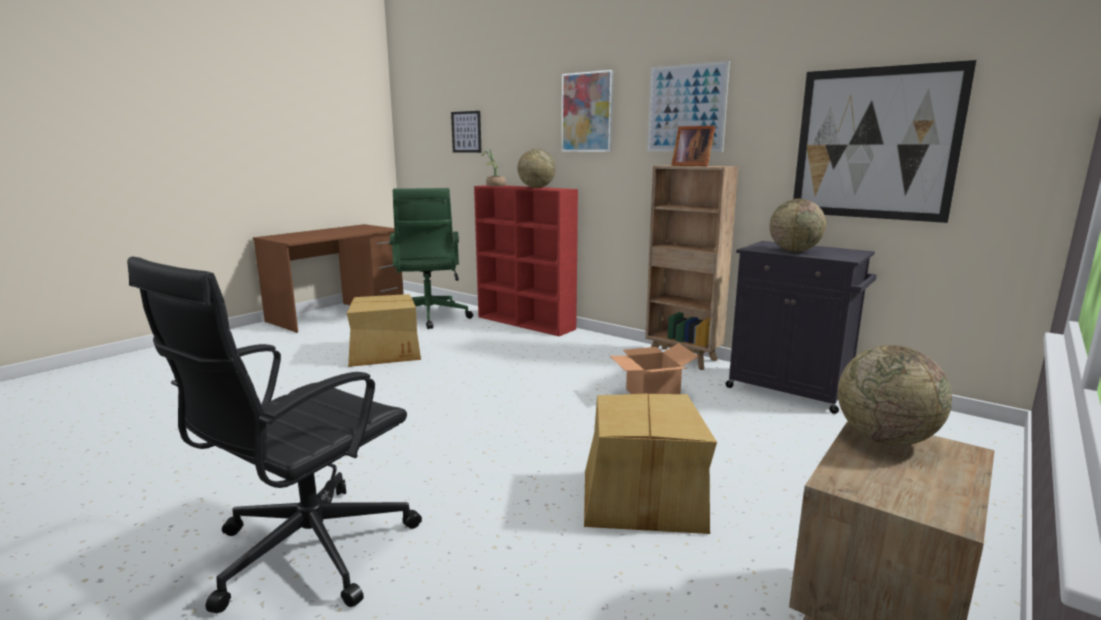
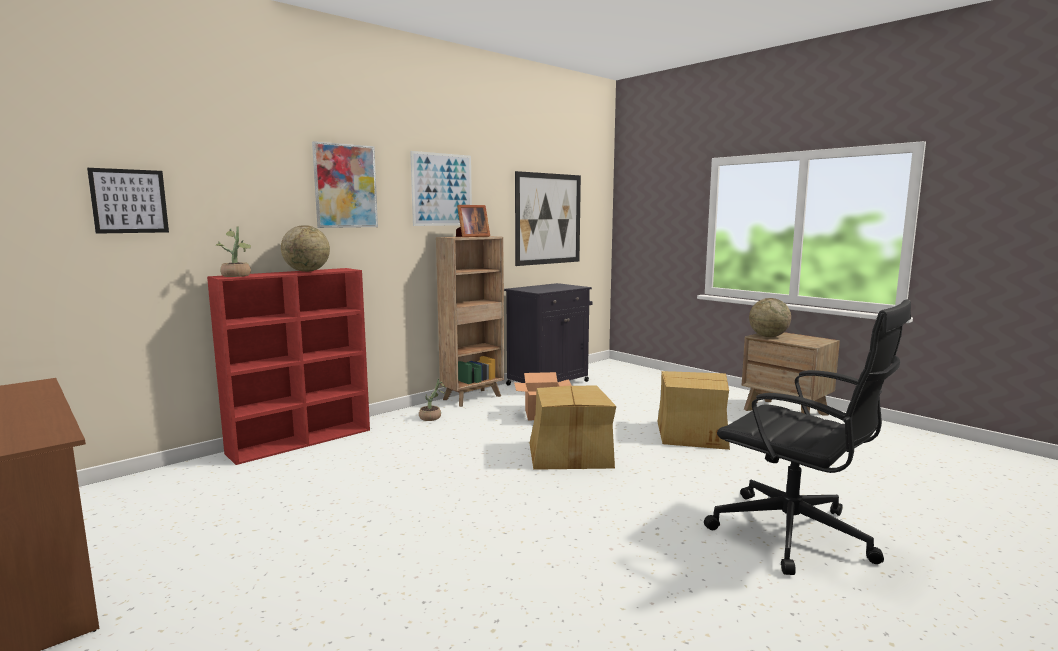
camera: 80 degrees left, 5 degrees down
cardboard box [347,294,421,367] -> cardboard box moved to [529,385,616,470]
green office chair [389,188,473,329] -> none
globe [769,199,826,252] -> none
none -> potted plant [419,379,446,421]

